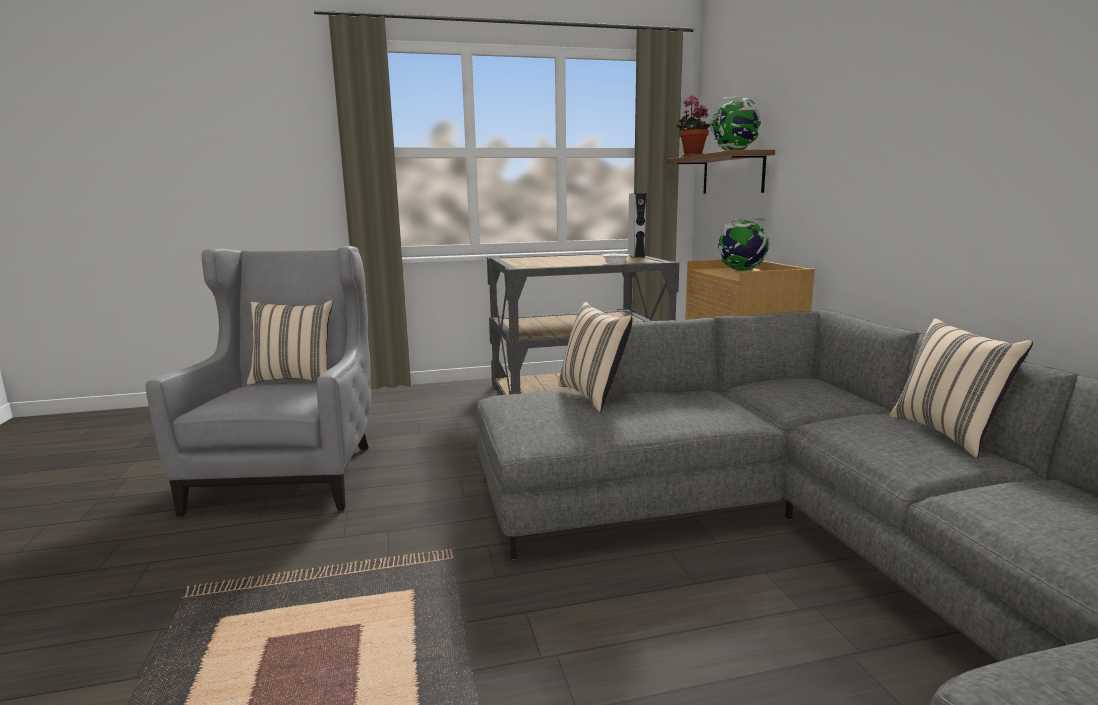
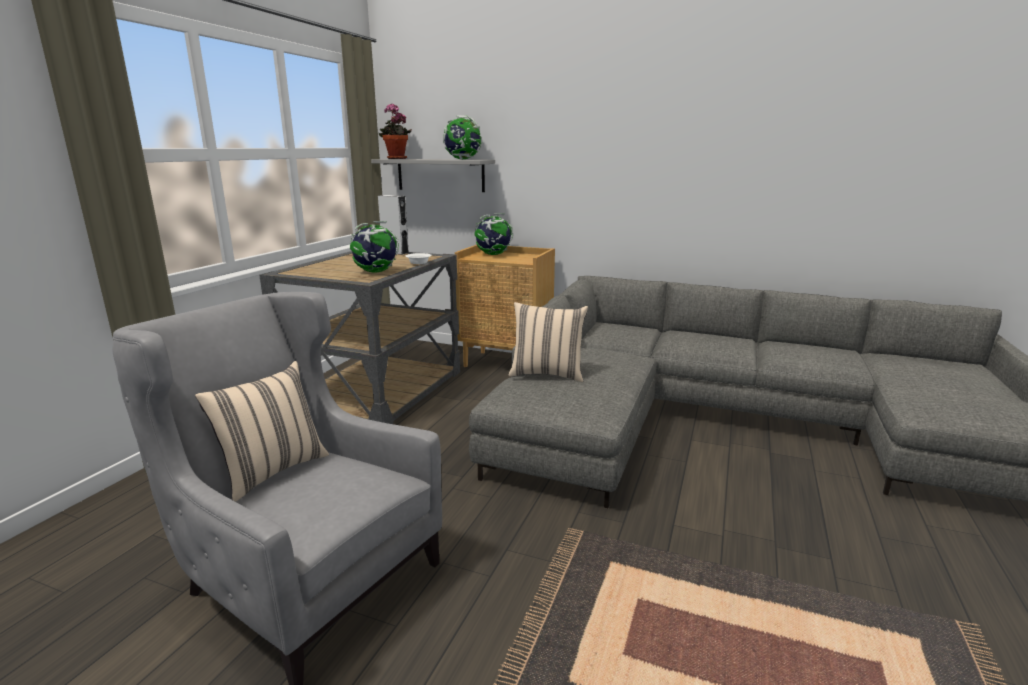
camera: 55 degrees left, 5 degrees up
brown shelf [666,150,775,194] -> grey shelf [371,159,495,192]
beige pillow [890,318,1033,458] -> none
none -> globe [350,221,399,273]

